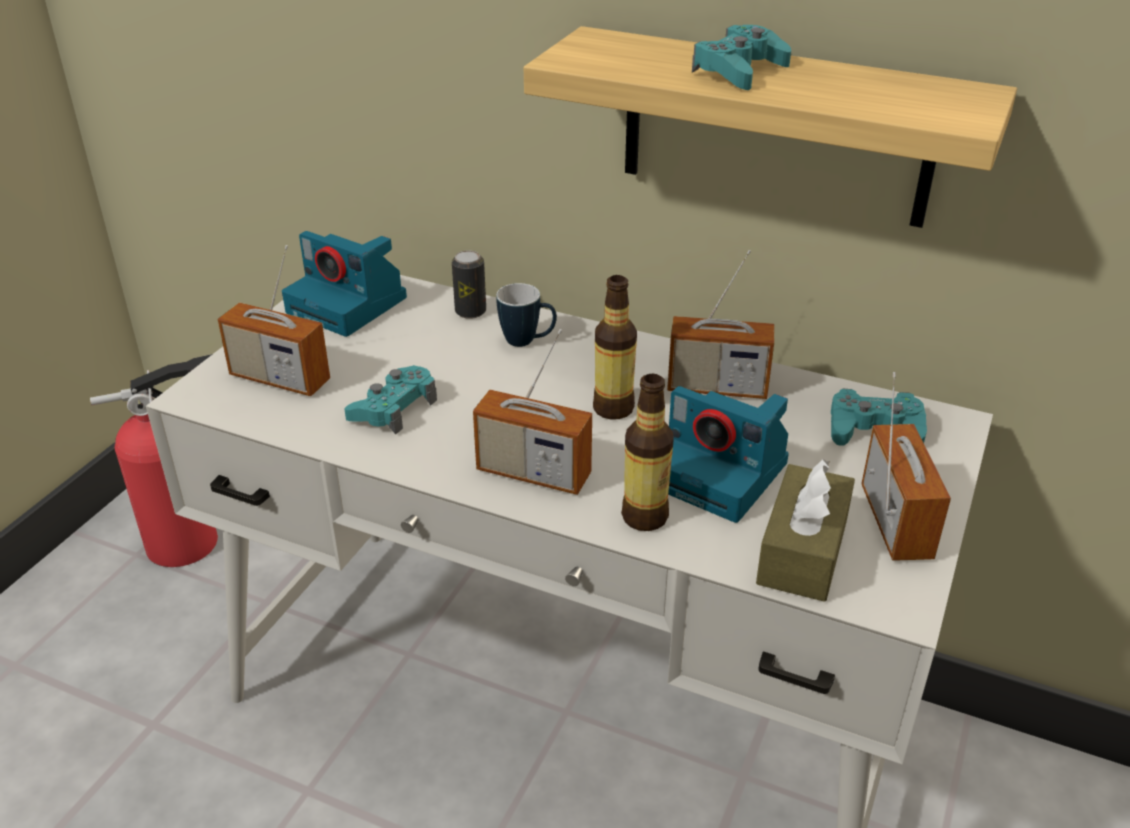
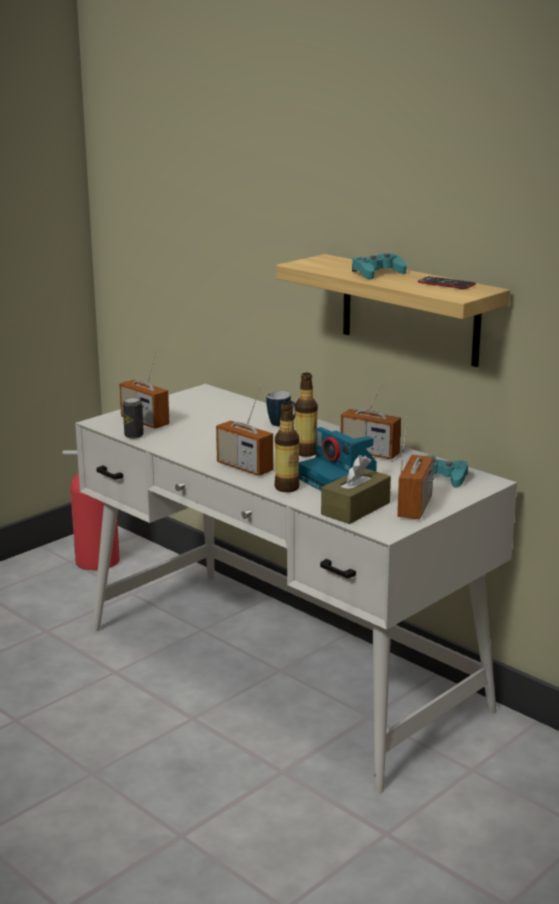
camera: 20 degrees right, 15 degrees down
camera [282,231,407,337] -> none
turquoise game controller [345,365,437,434] -> none
can [452,250,486,319] -> can moved to [123,397,144,439]
none -> phone [418,276,476,289]

